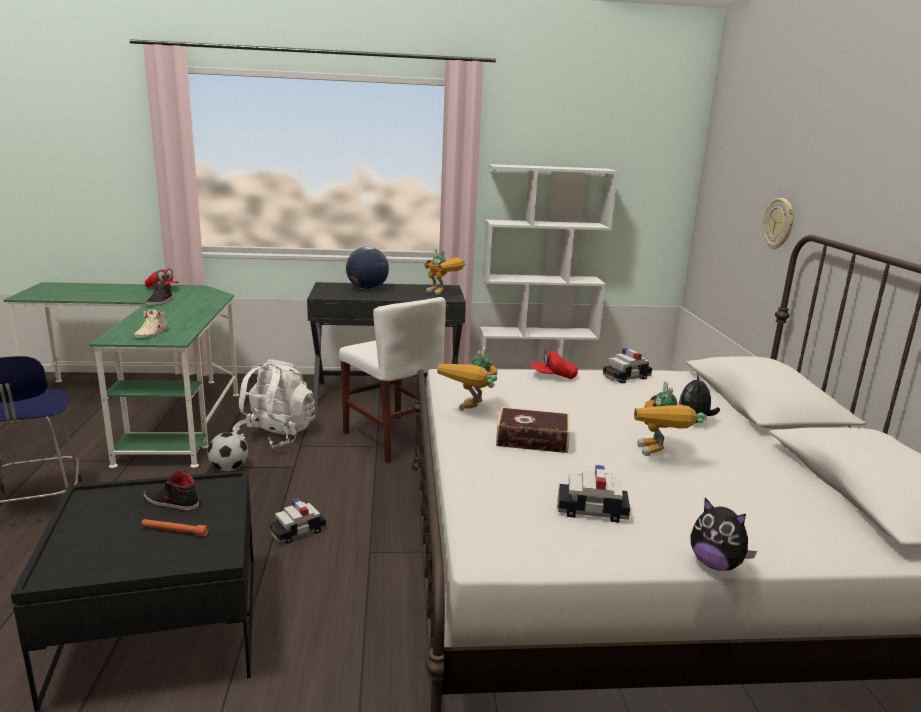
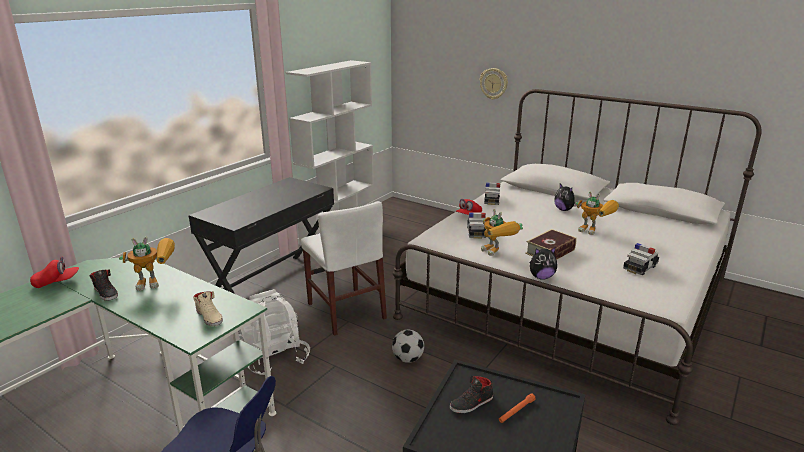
camera: 50 degrees left, 5 degrees up
football [207,432,248,471] -> football moved to [392,330,424,363]
toy car [270,498,326,544] -> toy car moved to [467,212,486,239]
white chair [339,297,446,463] -> white chair turned 60 degrees clockwise [301,201,387,336]
globe [346,247,389,290] -> none
toy robot [424,249,466,295] -> toy robot moved to [119,237,175,291]
plush toy [690,498,757,570] -> plush toy moved to [530,247,557,280]

